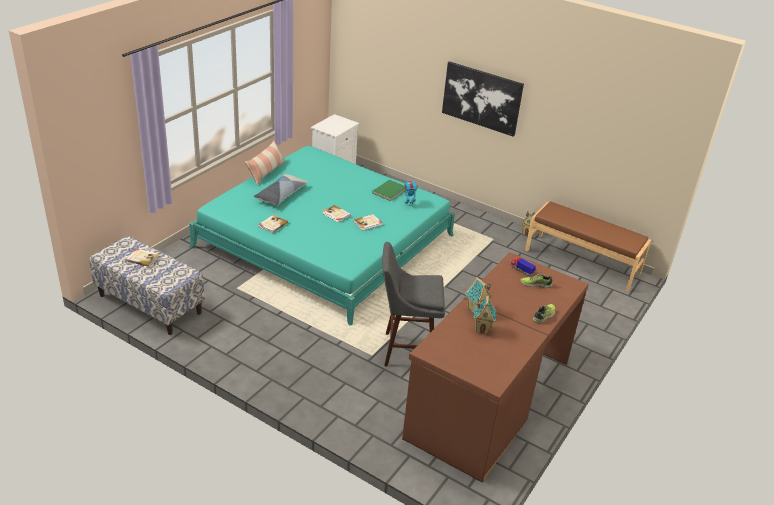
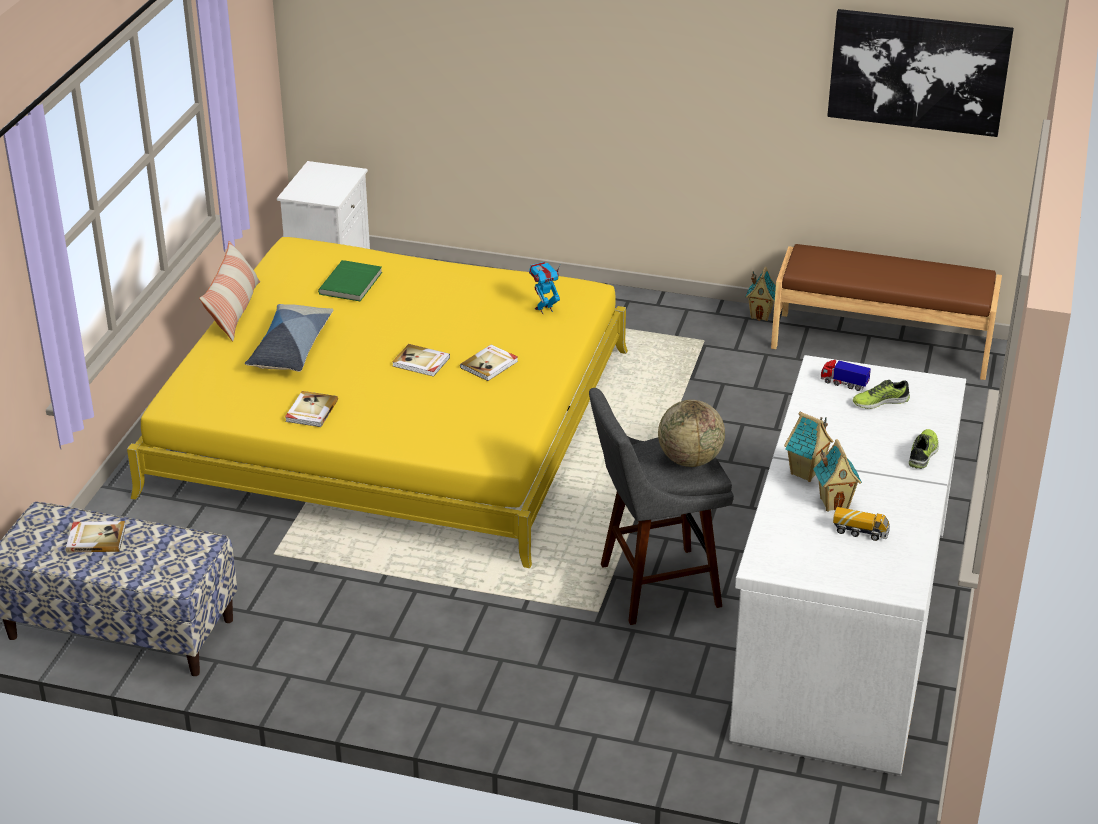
camera: 15 degrees left, 0 degrees up
turquoise bed [189,146,455,326] -> yellow bed [127,237,628,568]
green book [372,180,406,201] -> green book moved to [318,260,382,301]
brown desk [402,252,589,482] -> white desk [729,355,966,776]
picture [442,61,524,137] -> picture moved to [827,9,1014,137]
none -> globe [658,400,725,467]
none -> toy truck [833,507,890,541]

